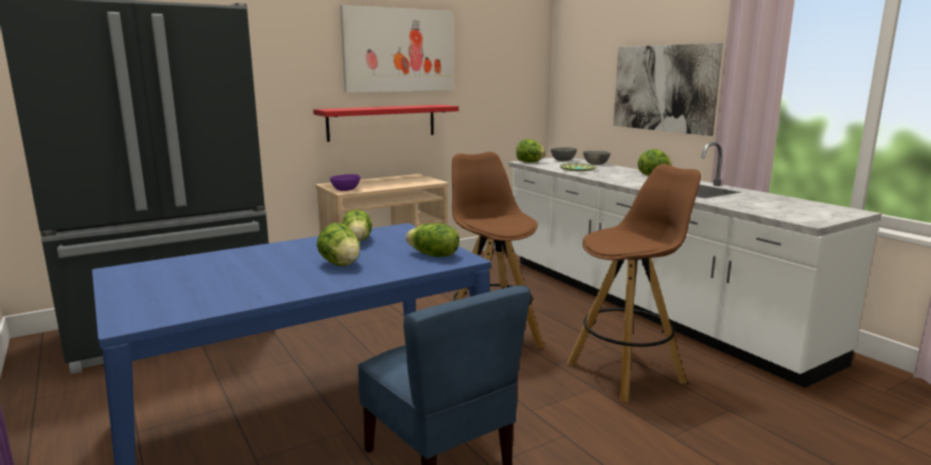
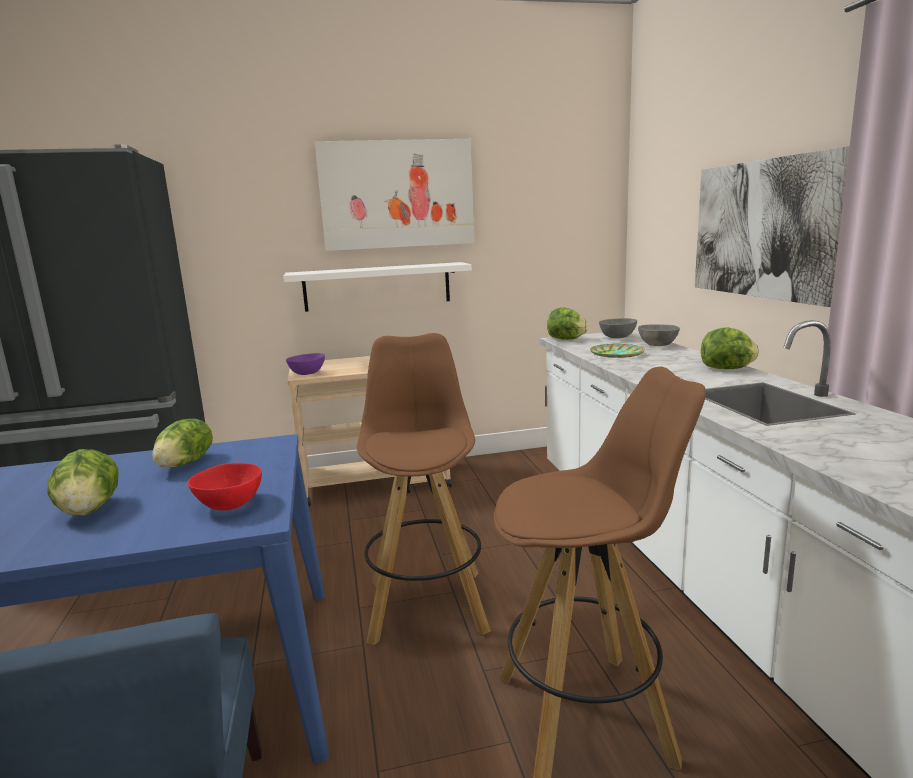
camera: 20 degrees right, 0 degrees up
red shelf [313,105,459,142] -> white shelf [283,262,472,312]
lettuce [406,223,459,257] -> red bowl [188,463,262,511]

